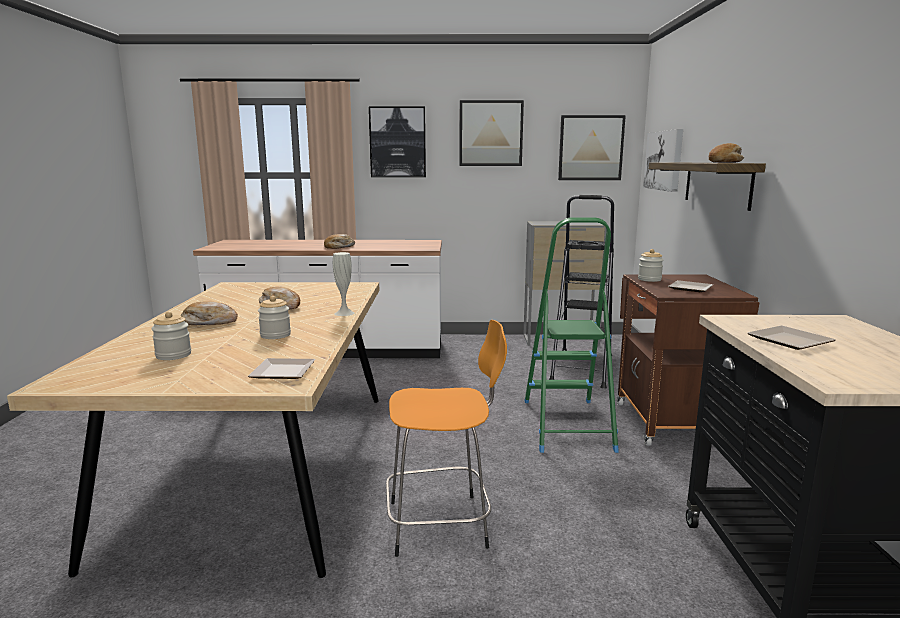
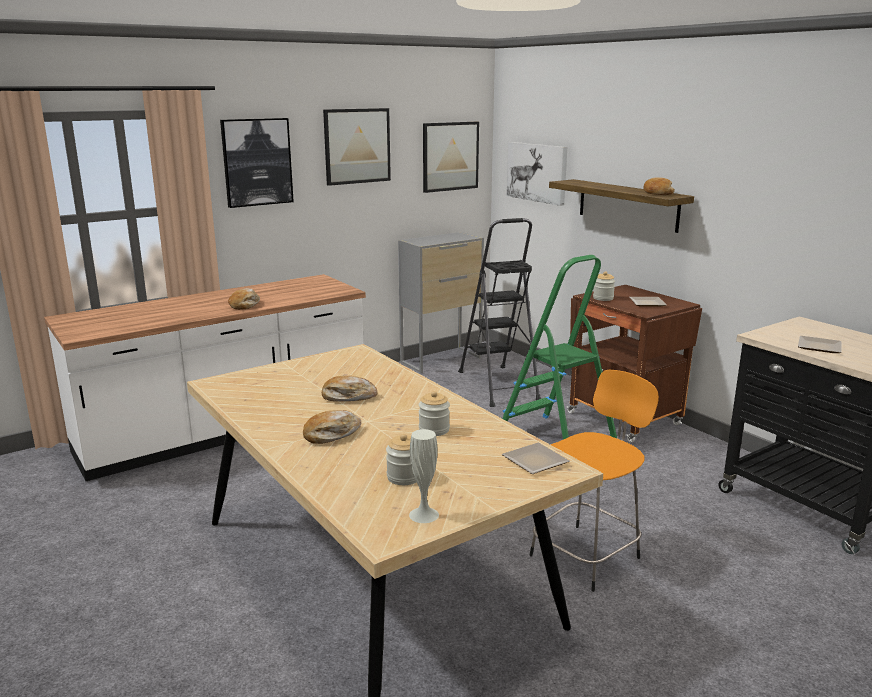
camera: 35 degrees left, 5 degrees up
white vase [333,252,355,316] -> white vase moved to [409,429,439,523]

